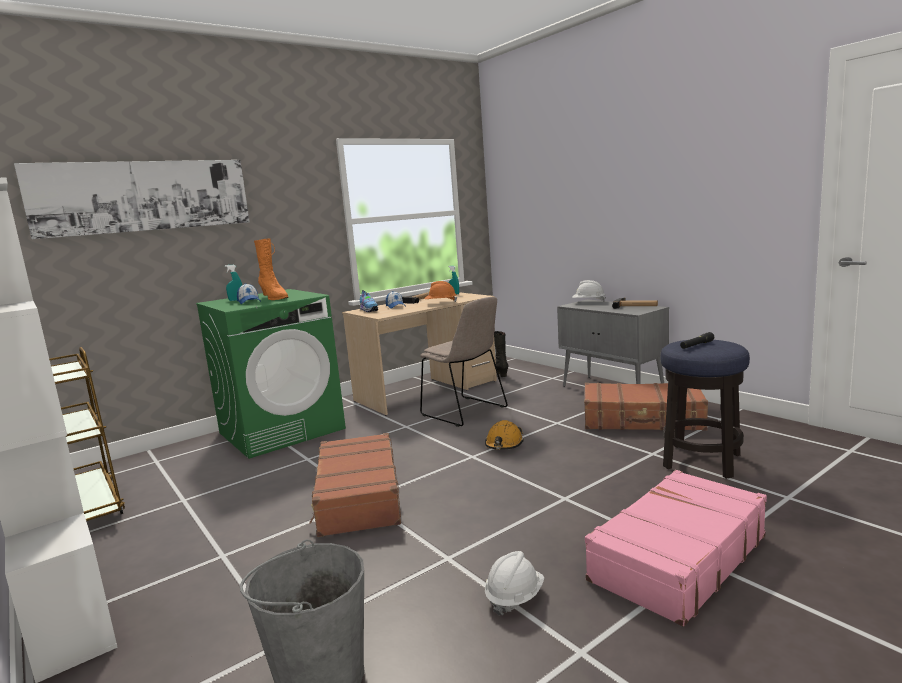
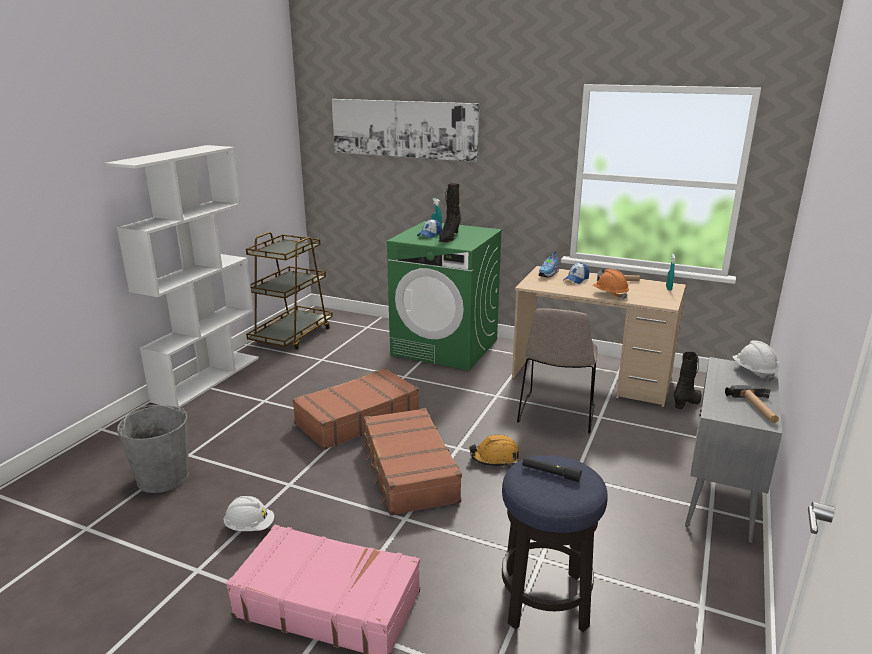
camera: 60 degrees right, 10 degrees up
orange boot [254,238,289,300] -> black boot [439,183,461,242]
brown suitcase [584,383,708,431] -> brown suitcase moved to [362,408,462,515]

